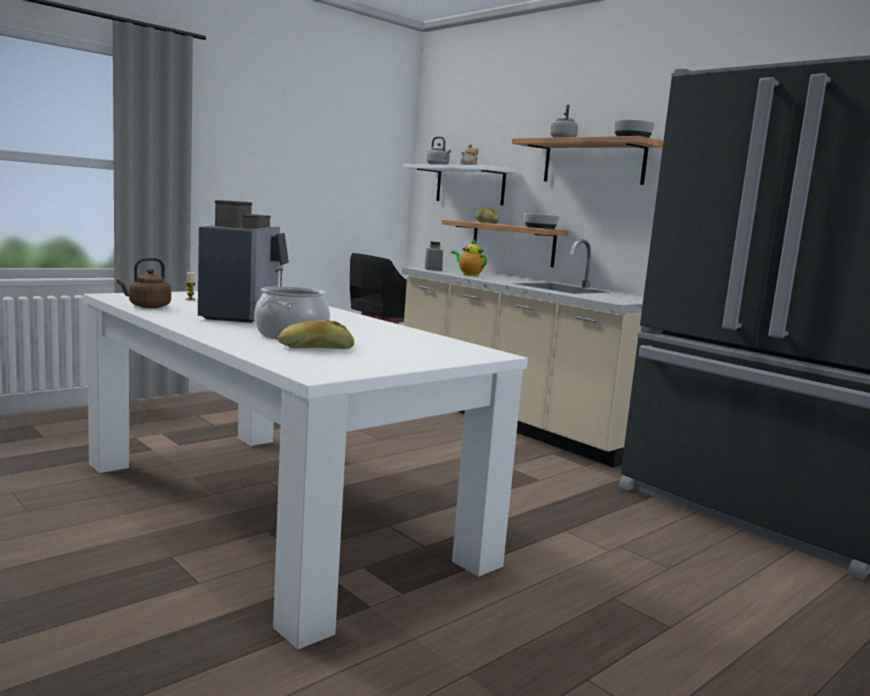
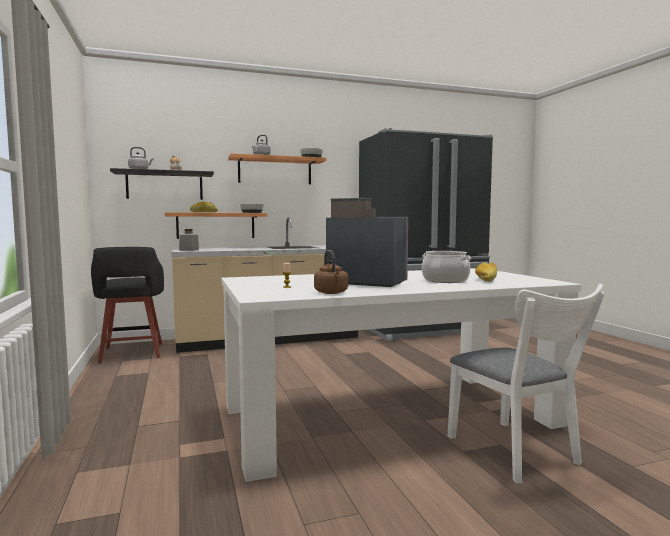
camera: 65 degrees left, 5 degrees down
white shelf [403,164,517,205] -> black shelf [110,168,214,200]
teapot [451,239,487,276] -> none
none -> white chair [448,283,605,483]

